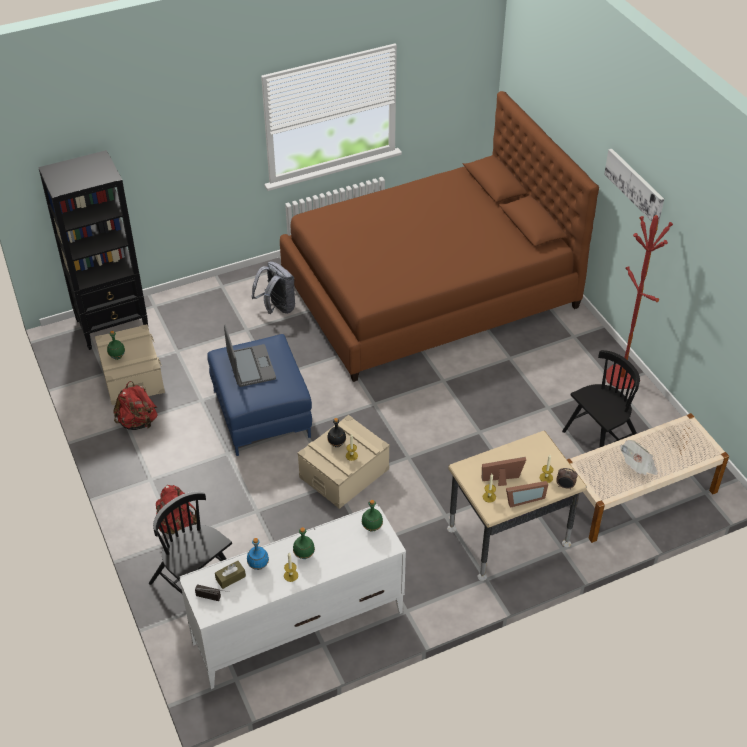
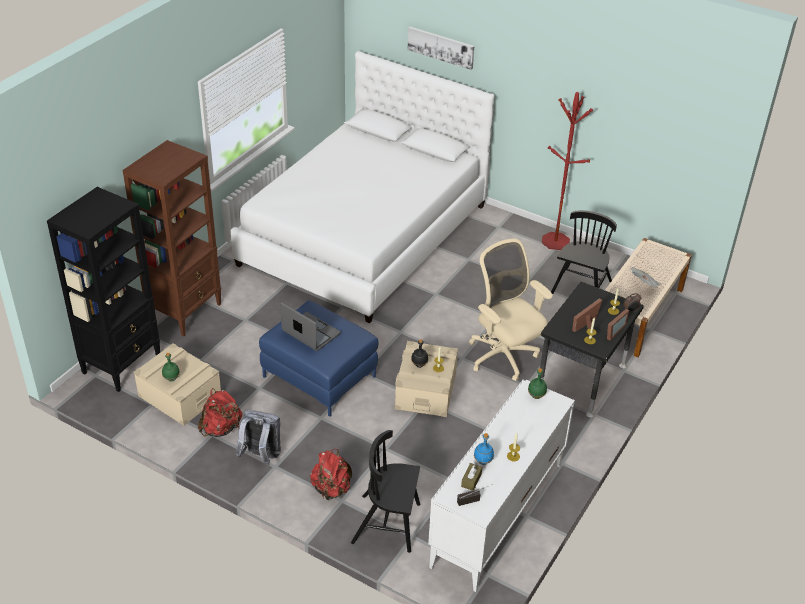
camera: 35 degrees left, 5 degrees down
grey backpack [251,261,295,314] -> grey backpack moved to [236,410,281,466]
brown bed [280,91,599,382] -> white bed [231,51,495,323]
green bottle [293,527,315,559] -> none
beige desk [447,431,587,581] -> black desk [540,282,644,417]
picture [604,149,664,224] -> picture moved to [408,27,474,70]
none -> brown bookcase [123,140,222,337]
none -> beige office chair [469,239,553,381]

